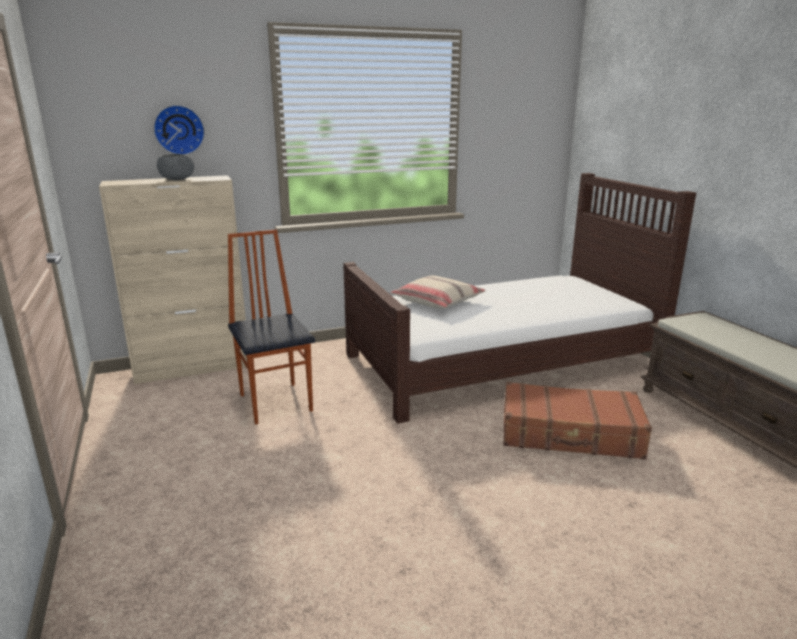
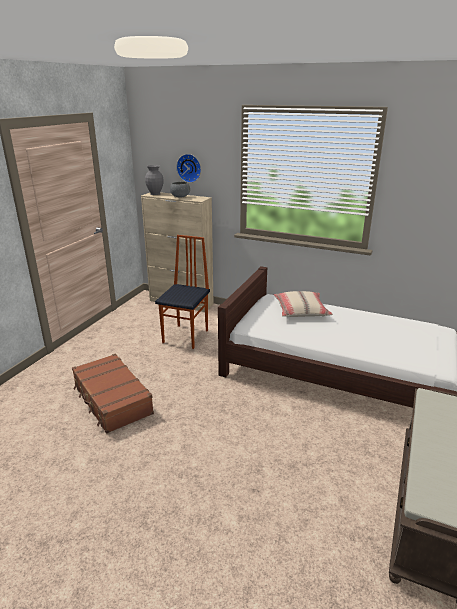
camera: 45 degrees right, 5 degrees up
brown suitcase [503,382,652,459] -> brown suitcase moved to [72,354,154,434]
none -> grey vase [145,165,164,195]

